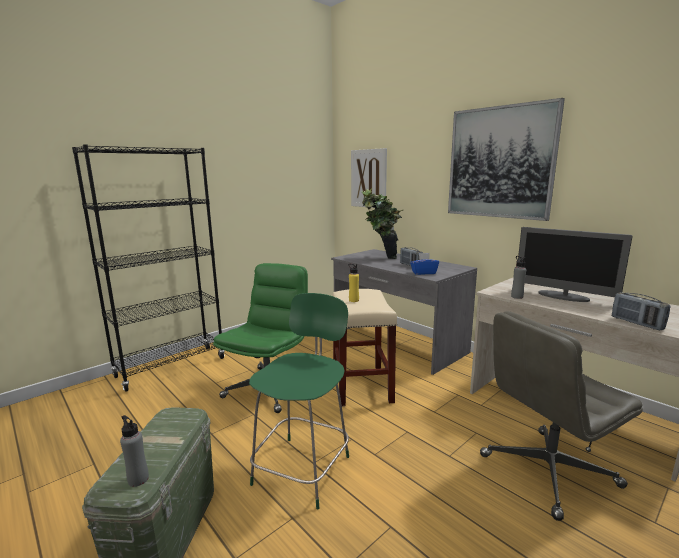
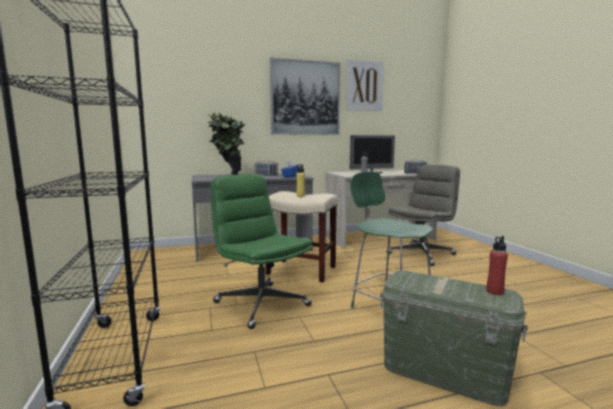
camera: 65 degrees left, 5 degrees down
grey bottle [120,415,149,487] -> red bottle [486,236,508,295]
picture [351,148,387,208] -> picture moved to [346,59,384,111]
grey office chair [480,311,643,521] -> grey office chair turned 135 degrees counterclockwise [386,165,460,266]

